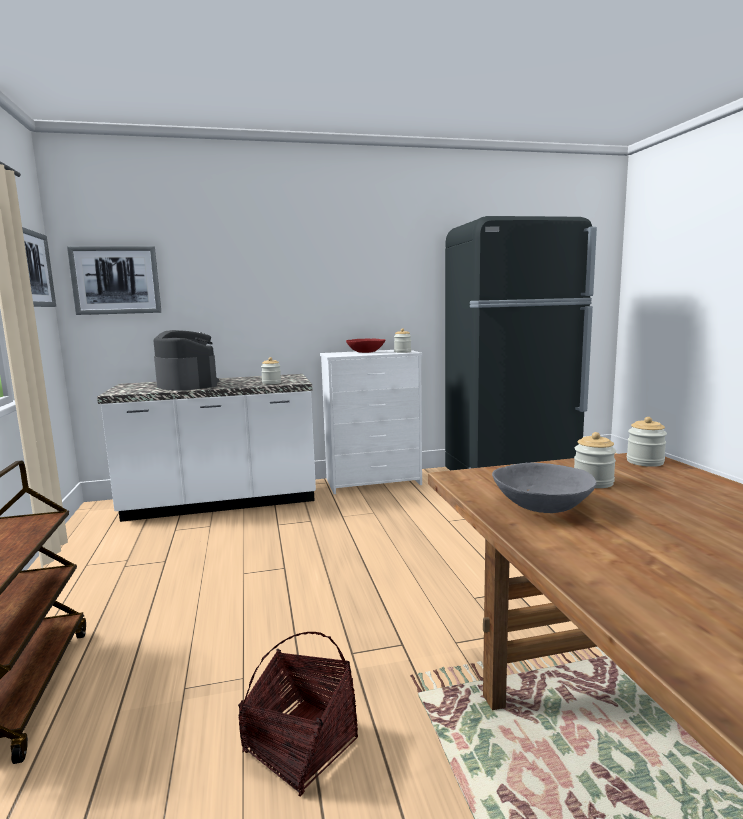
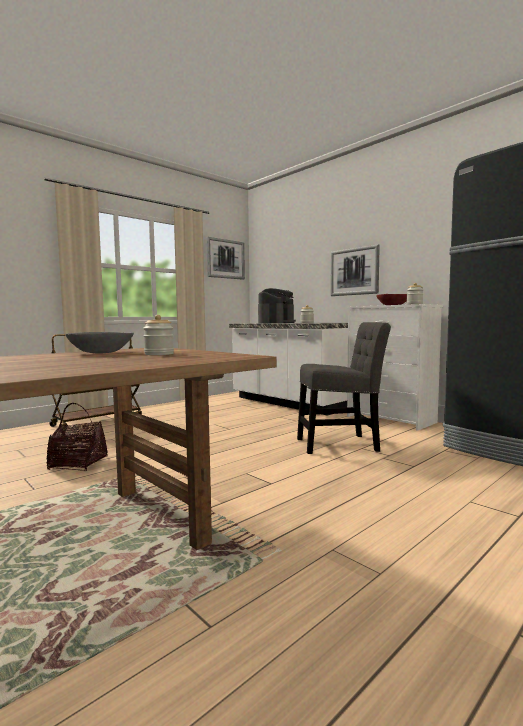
camera: 60 degrees right, 5 degrees down
picture [67,246,161,315] -> picture moved to [330,244,380,296]
jar [627,417,667,467] -> none
none -> grey chair [297,322,391,454]

